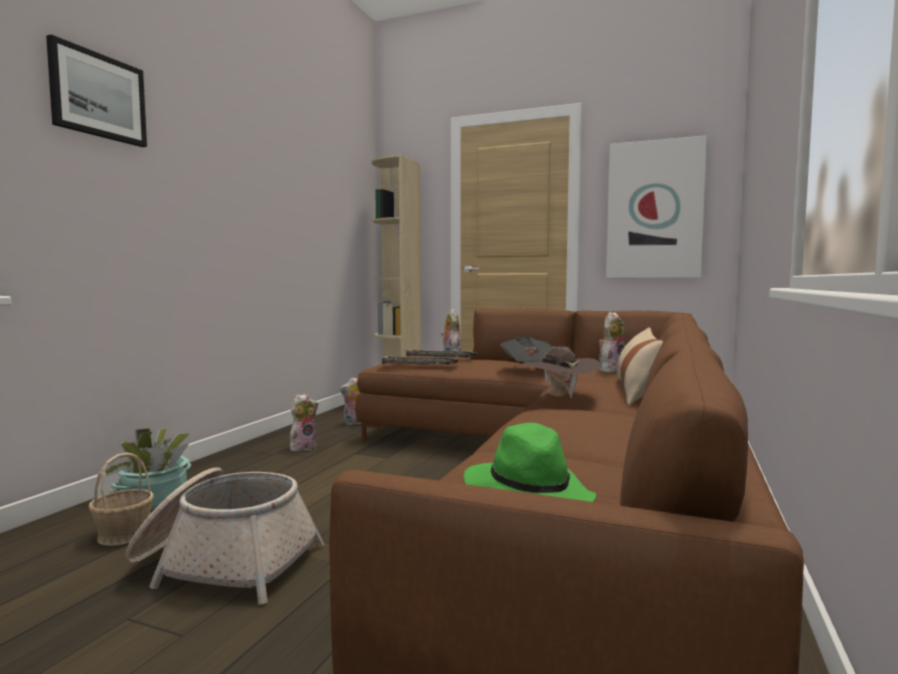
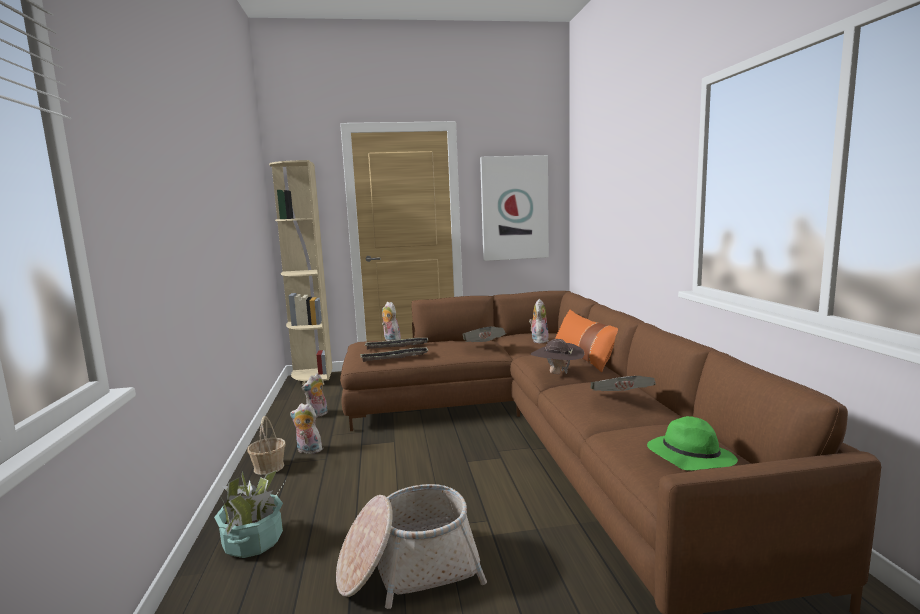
camera: 30 degrees left, 5 degrees up
picture [46,34,147,147] -> none
basket [89,452,154,546] -> basket moved to [247,416,286,475]
plush toy [290,394,319,452] -> plush toy turned 90 degrees counterclockwise [290,403,322,454]
beige pillow [617,327,663,405] -> orange pillow [555,310,618,372]
none -> newspaper [590,376,656,391]

